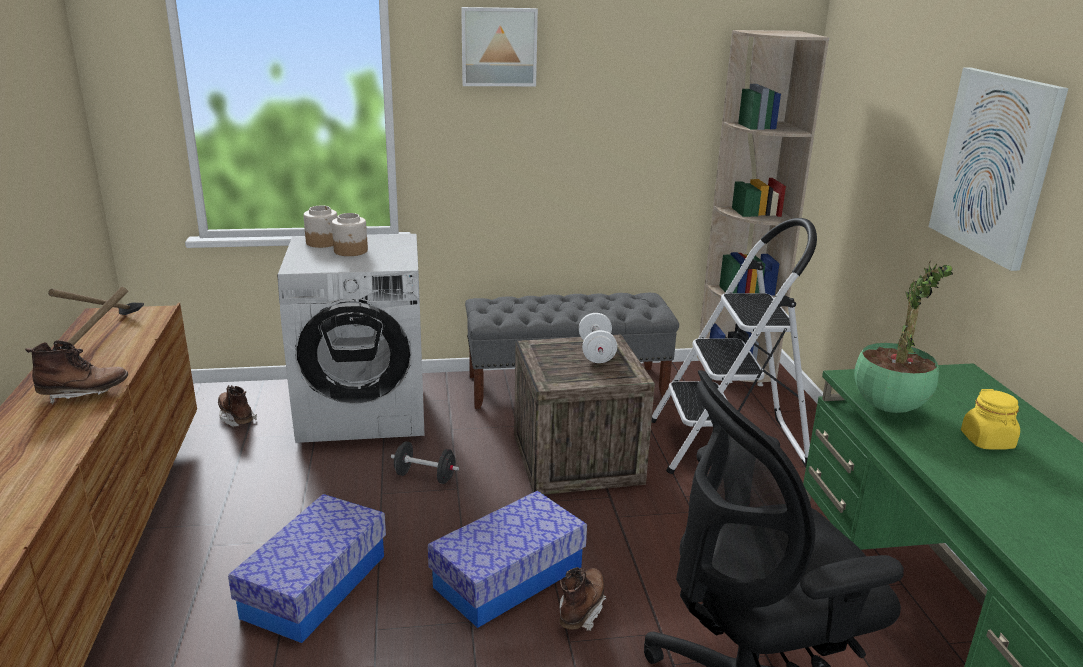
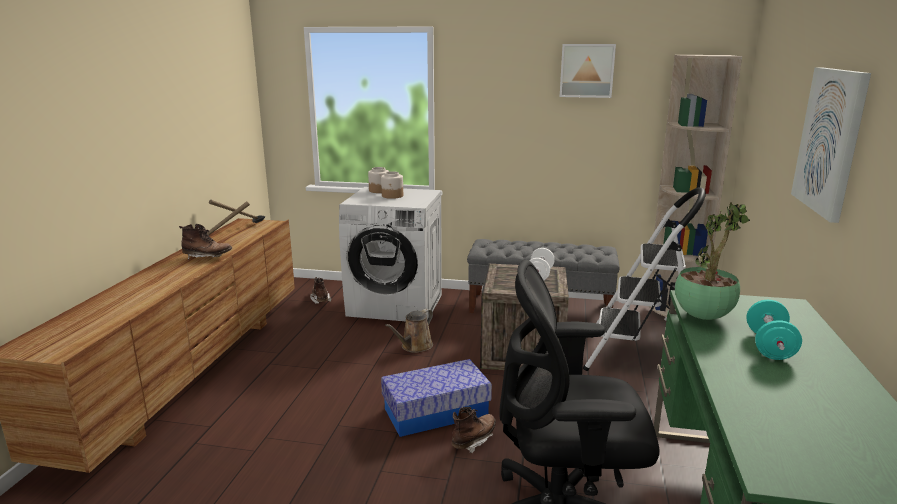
camera: 20 degrees right, 5 degrees down
storage box [228,494,386,643] -> none
black dumbbell [391,441,459,484] -> brown watering can [385,309,433,353]
picture [461,7,538,86] -> picture moved to [560,44,616,98]
yellow jar [961,389,1020,450] -> turquoise dumbbell [746,300,802,360]

